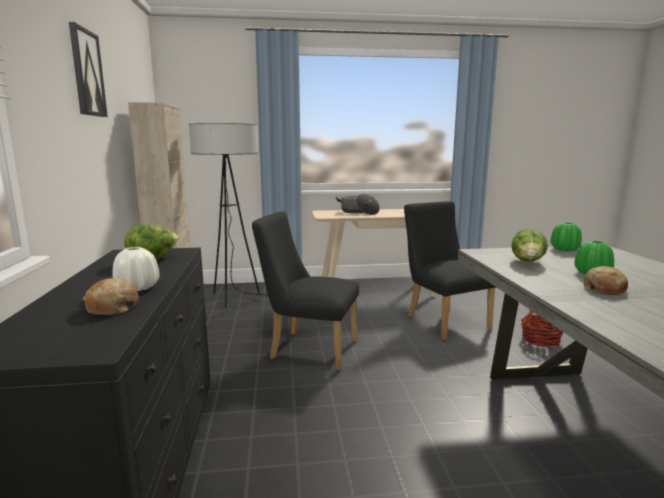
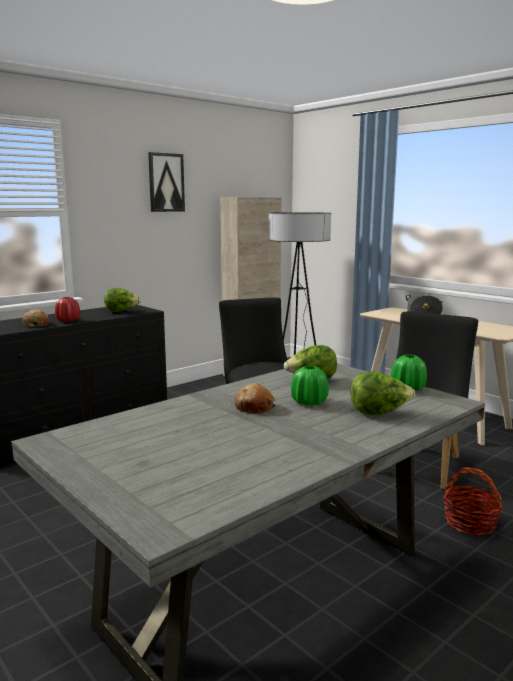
camera: 55 degrees right, 0 degrees up
white vase [112,247,159,291] -> red vase [55,297,80,322]
none -> lettuce [351,371,415,415]

